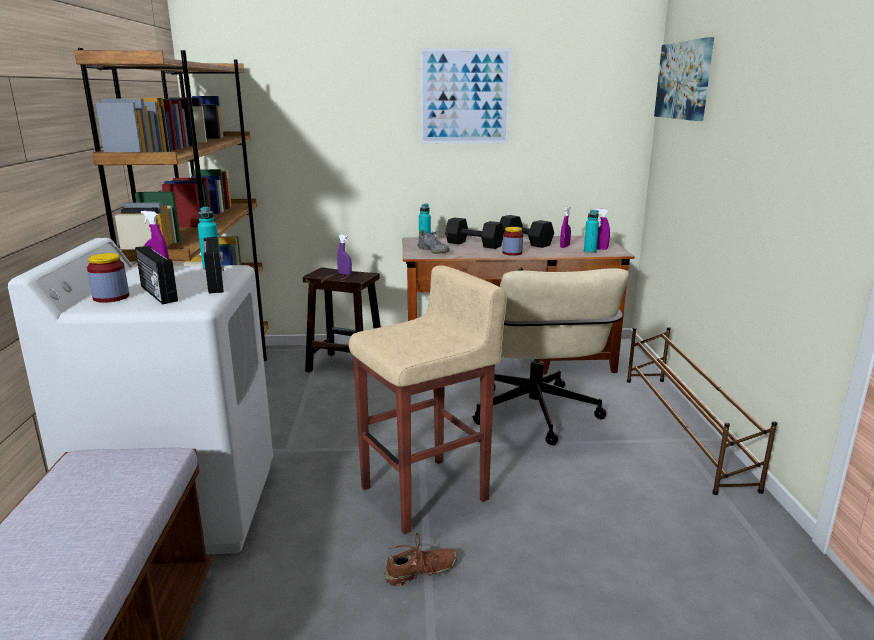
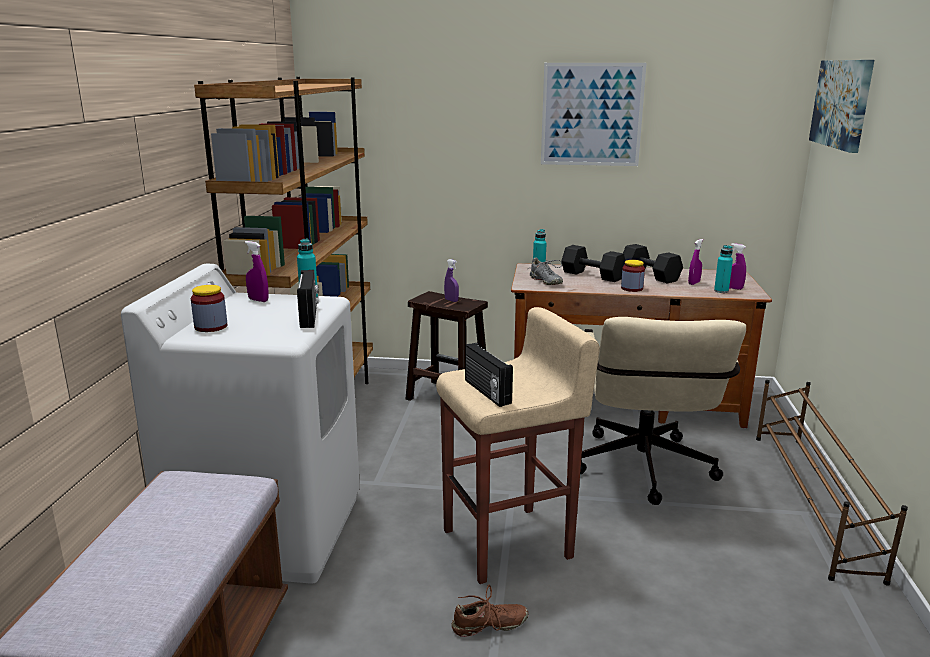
camera: 10 degrees right, 0 degrees up
radio [135,246,178,304] -> radio moved to [465,343,513,407]

